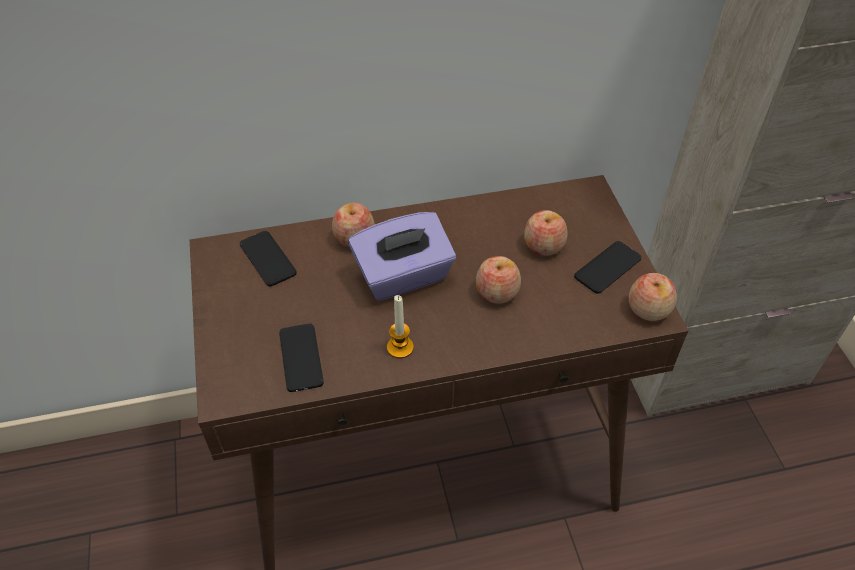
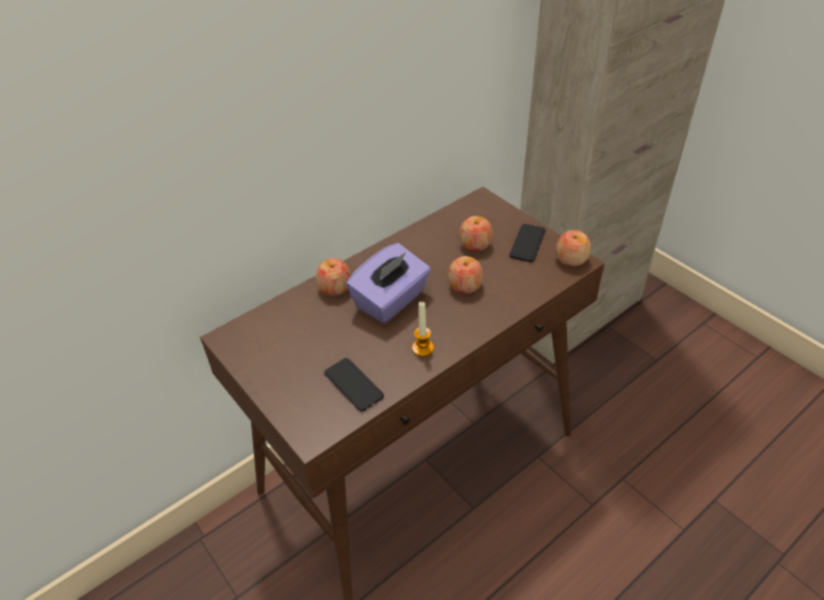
camera: 25 degrees left, 5 degrees down
phone [240,231,297,287] -> none

